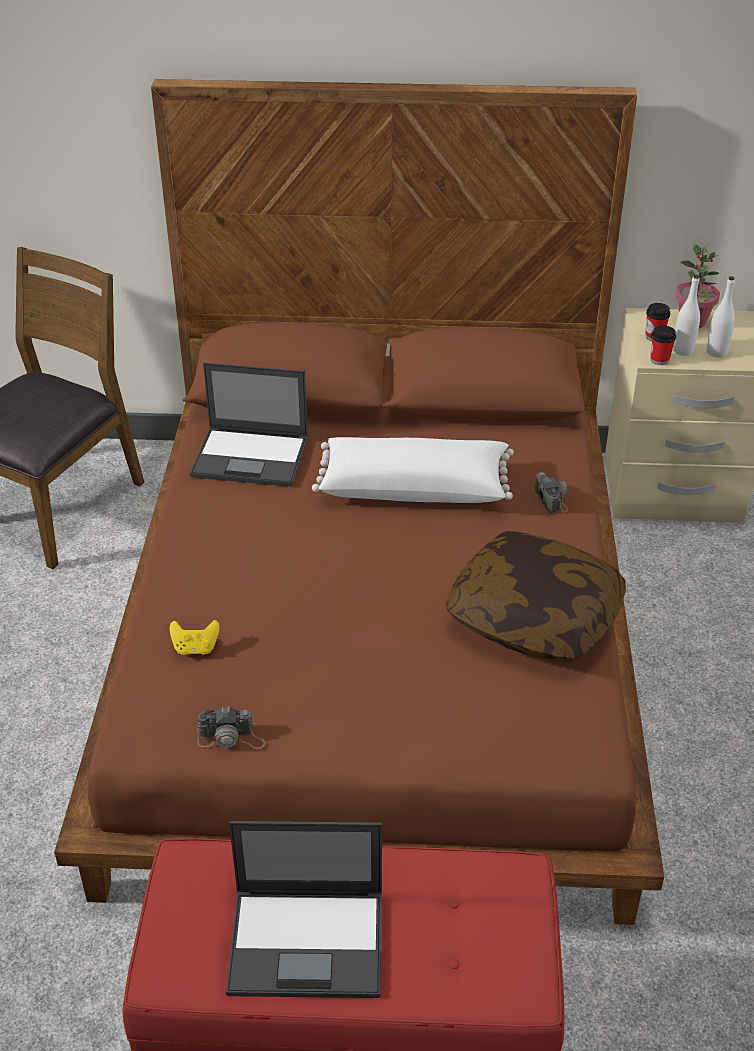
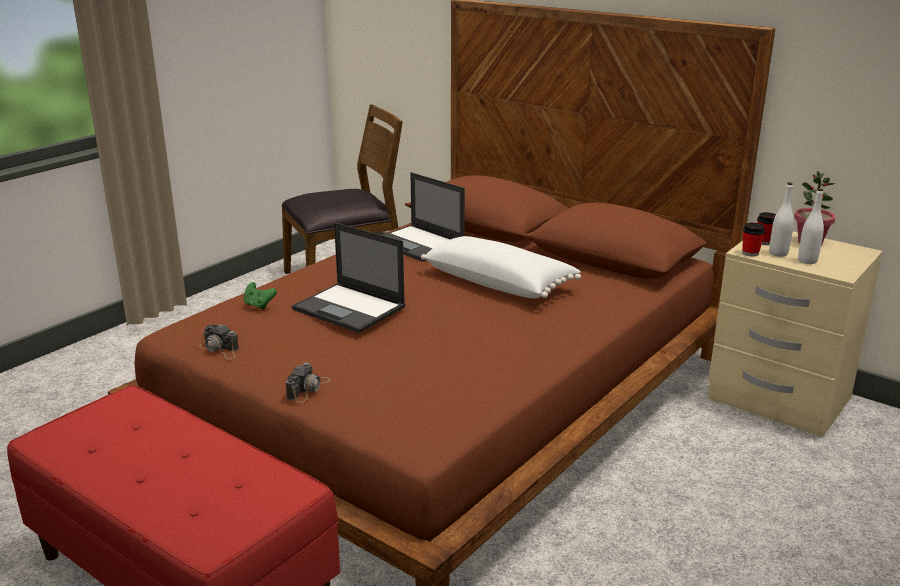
camera: 35 degrees right, 15 degrees down
yellow game controller [170,620,220,655] -> green game controller [243,282,277,310]
laptop [226,821,382,998] -> laptop moved to [292,222,405,333]
pillow [446,531,626,663] -> none
camera [535,472,568,514] -> camera moved to [286,362,331,402]

